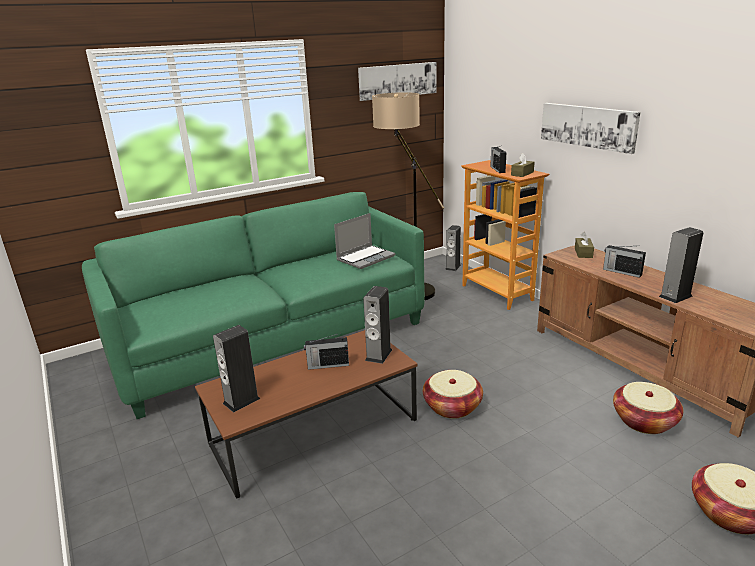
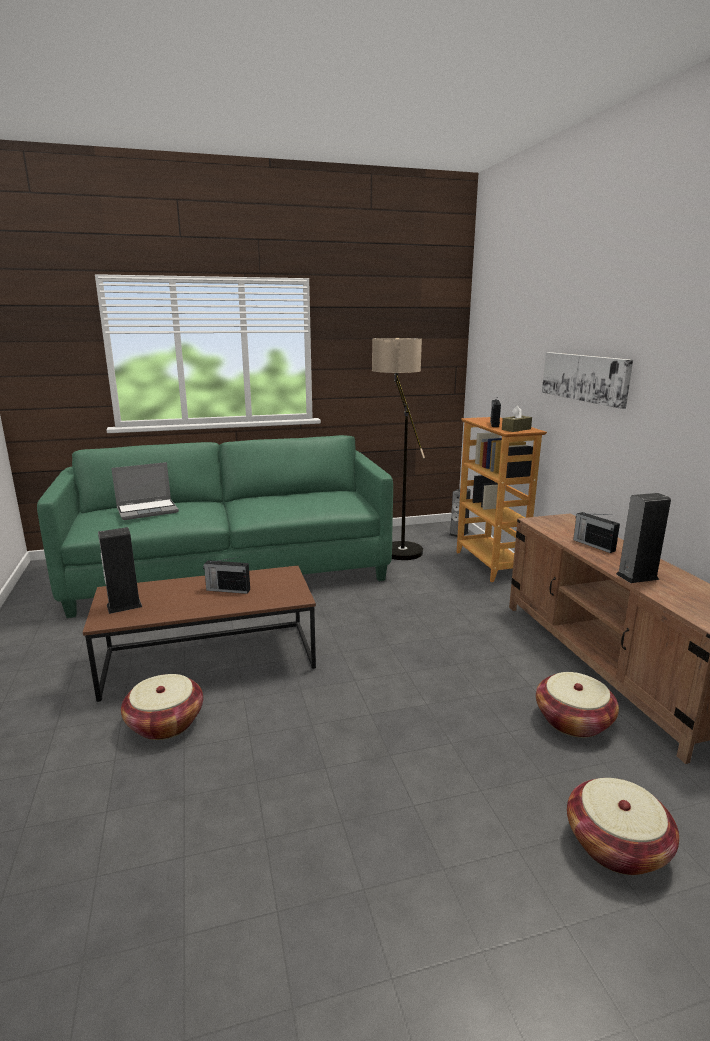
camera: 15 degrees right, 5 degrees down
laptop [334,213,395,269] -> laptop moved to [111,462,179,520]
picture [358,62,436,101] -> none
speaker [363,286,392,364] -> none
basket [423,370,483,419] -> basket moved to [121,674,203,740]
brown tissue box [575,232,594,258] -> none

